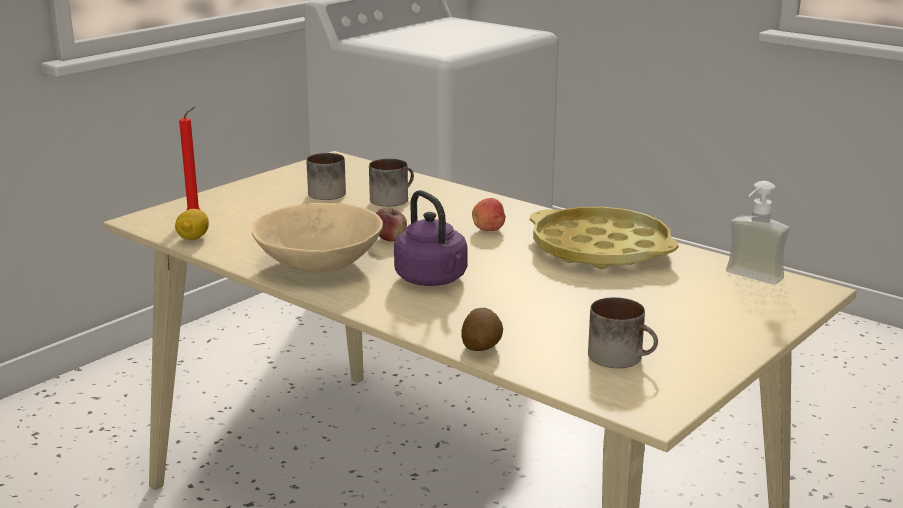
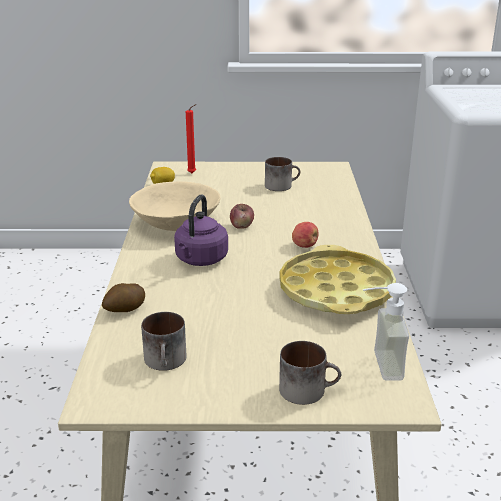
camera: 50 degrees right, 5 degrees up
mug [369,159,414,207] -> mug moved to [279,341,341,405]

